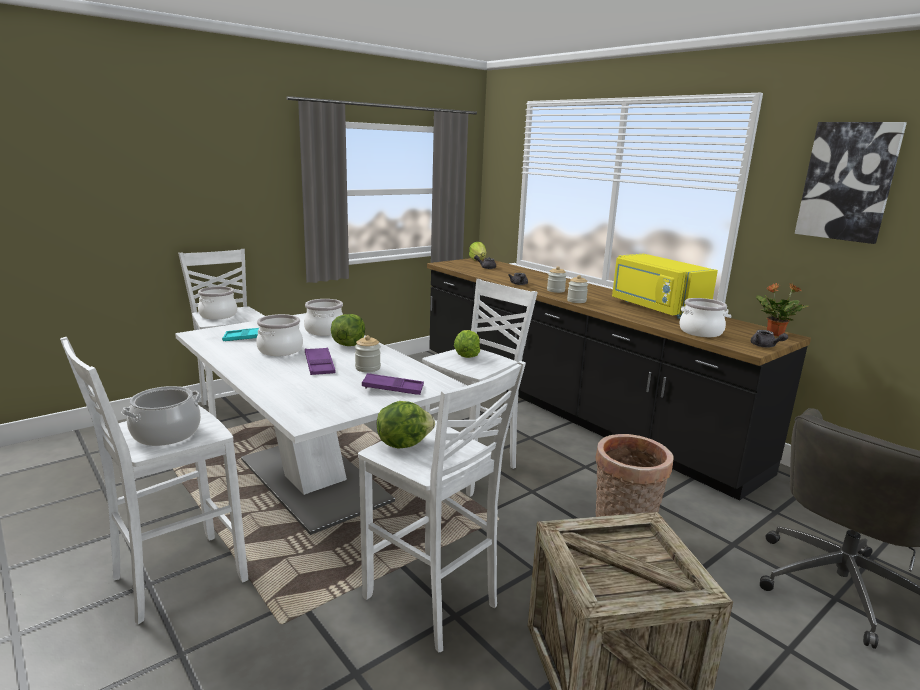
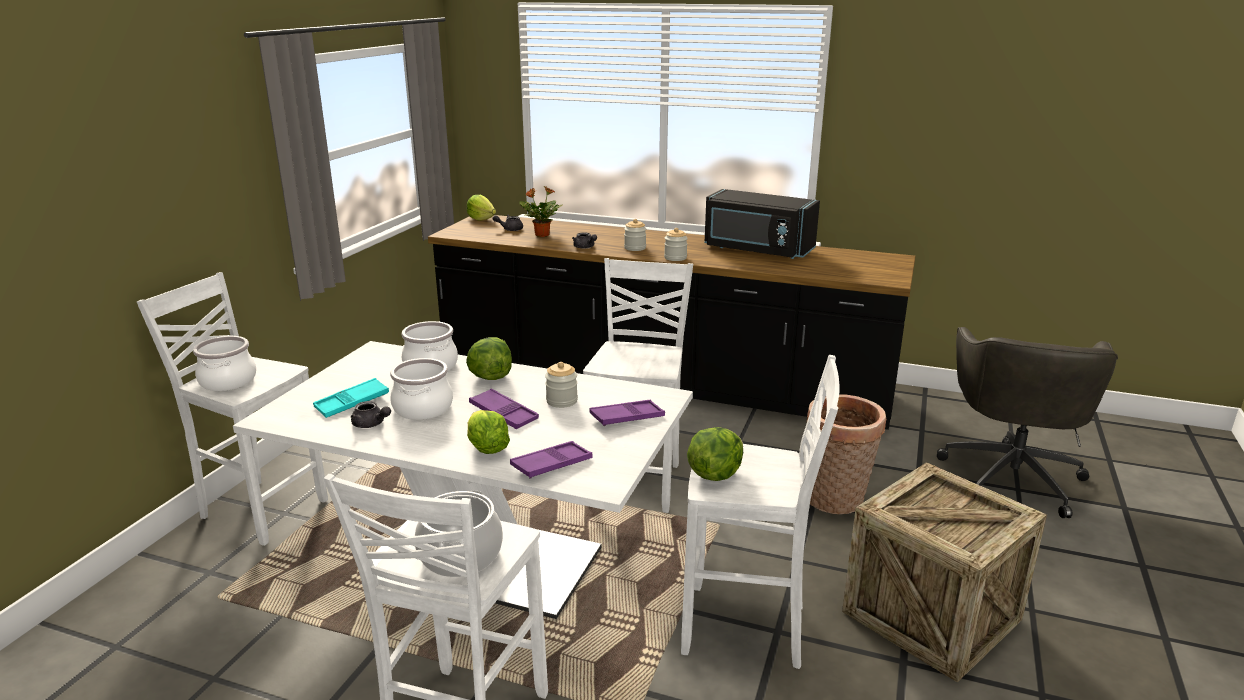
camera: 30 degrees left, 5 degrees up
lettuce [454,330,480,358] -> lettuce moved to [467,410,510,454]
yellow microwave [612,254,718,319] -> black microwave [704,189,820,259]
cooking pot [680,298,728,337] -> none
grey teapot [751,330,788,348] -> grey teapot moved to [351,401,391,428]
potted plant [756,283,808,336] -> potted plant moved to [519,186,563,237]
picture [795,122,907,244] -> none
none -> purple tray [510,441,593,478]

